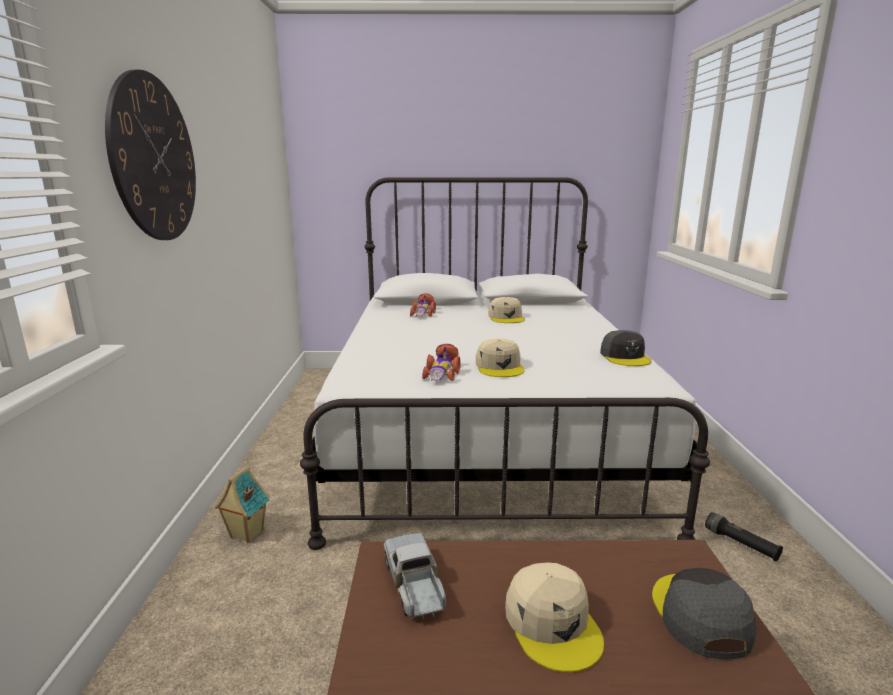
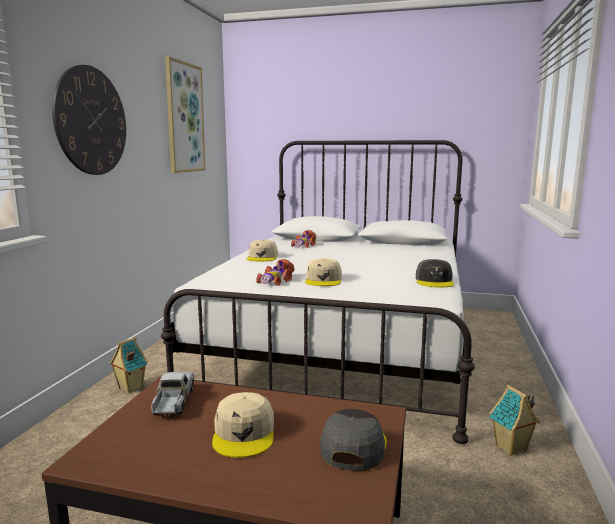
camera: 15 degrees right, 5 degrees down
beige cap [488,297,525,323] -> beige cap moved to [247,239,278,261]
black flashlight [705,512,783,561] -> toy house [489,384,540,456]
none -> picture [165,56,205,173]

